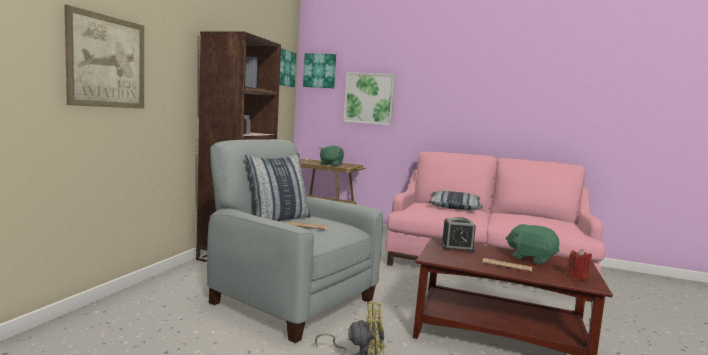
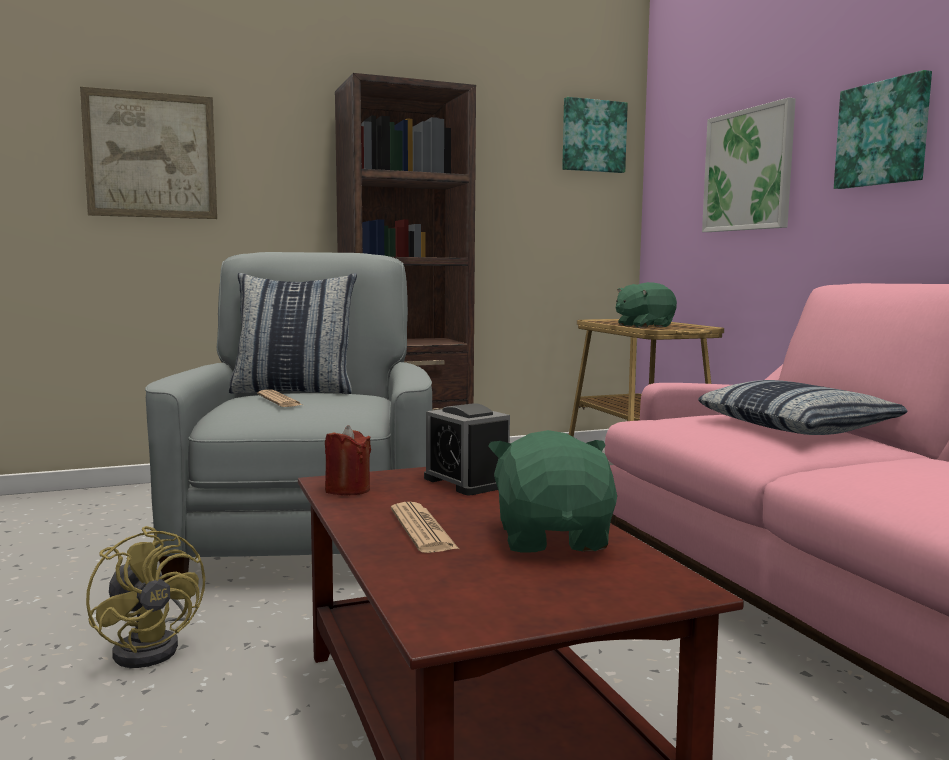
camera: 50 degrees right, 0 degrees up
picture [303,53,336,88] -> picture moved to [834,70,932,189]
red candle [567,249,592,280] -> red candle moved to [325,425,371,496]

